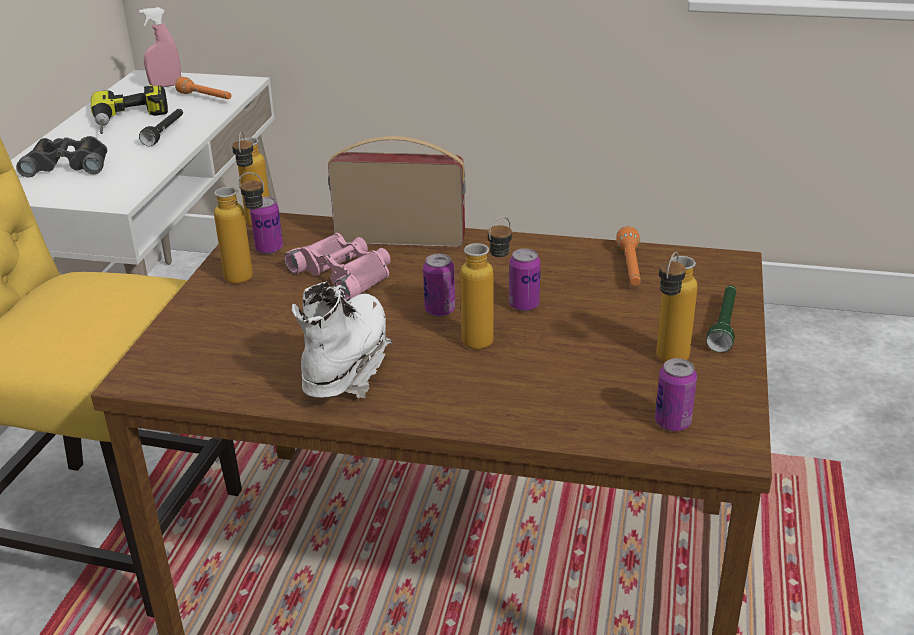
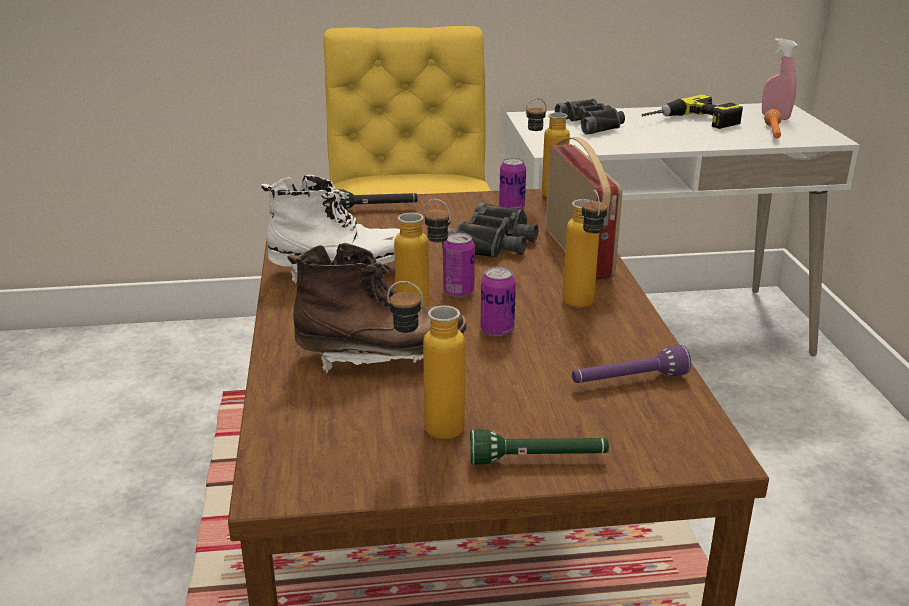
camera: 70 degrees right, 5 degrees down
black flashlight [139,109,183,146] -> black flashlight moved to [340,189,418,210]
bottle [214,172,264,284] -> bottle moved to [562,190,607,308]
pink binoculars [284,233,391,302] -> black binoculars [442,202,538,258]
orange flashlight [616,226,641,286] -> purple flashlight [572,345,691,383]
can [655,358,697,431] -> none
none -> brown boot [287,243,466,373]

